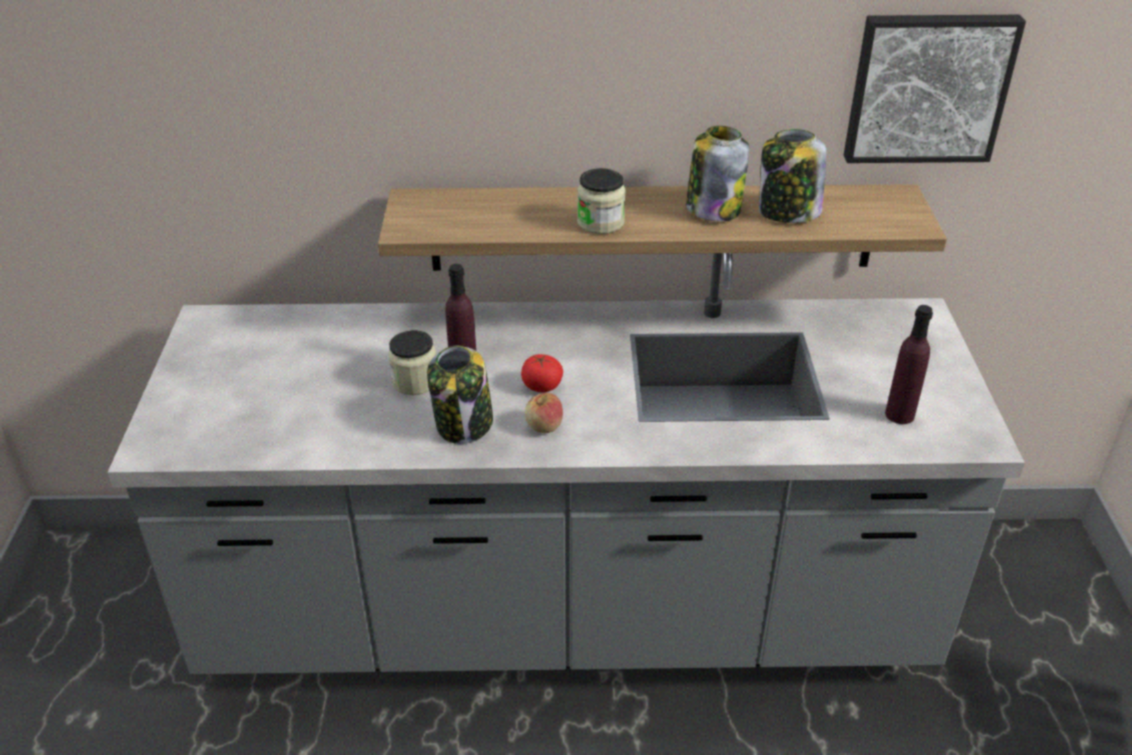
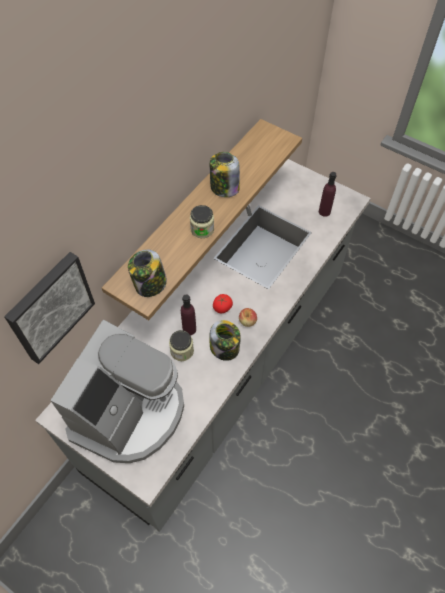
camera: 55 degrees left, 20 degrees up
jar [759,129,826,223] -> jar moved to [128,250,167,297]
picture [844,15,1026,163] -> picture moved to [4,252,95,364]
none -> coffee machine [50,320,184,463]

